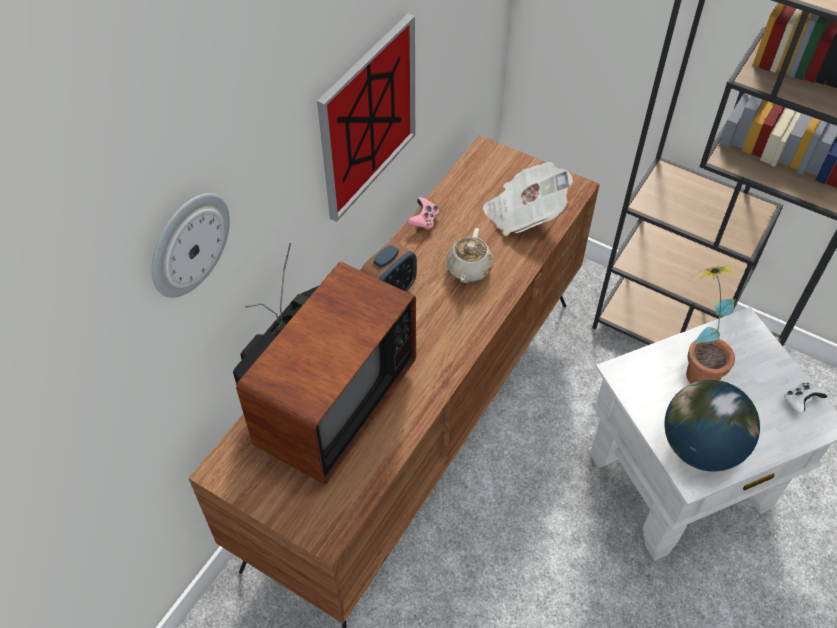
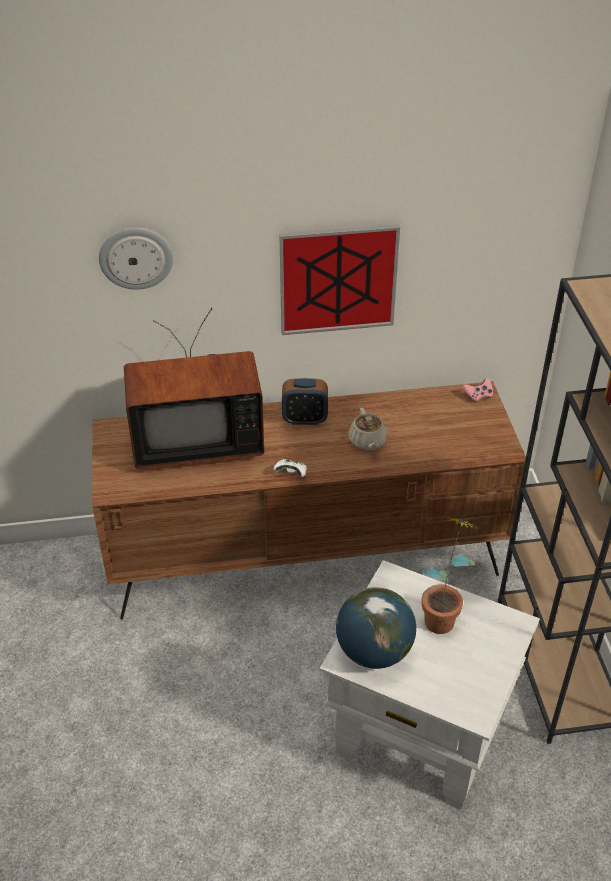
camera: 50 degrees right, 10 degrees down
pink game controller [407,197,439,230] -> pink game controller moved to [462,378,493,403]
beige teapot [447,228,493,283] -> beige teapot turned 75 degrees counterclockwise [349,408,388,450]
newspaper [483,162,573,236] -> none
white game controller [784,383,828,413] -> white game controller moved to [274,457,307,477]

